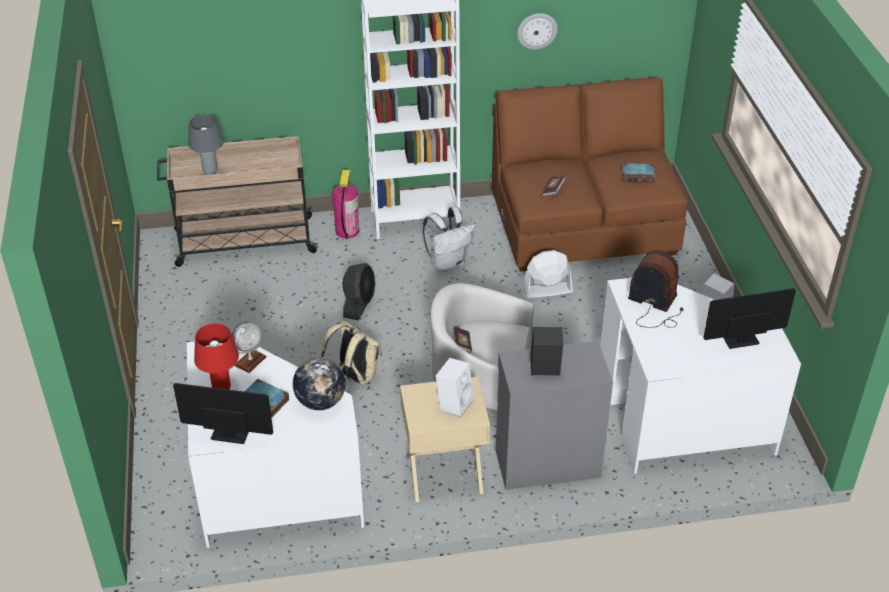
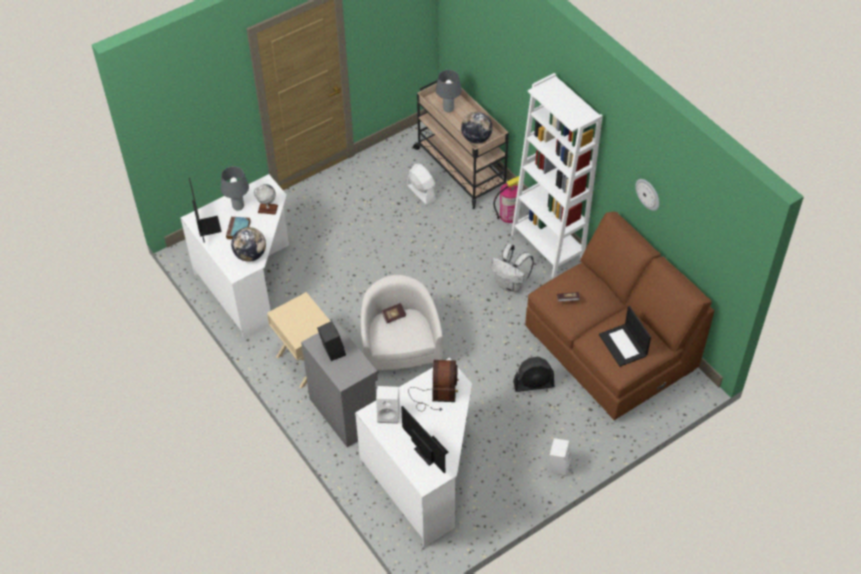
camera: 65 degrees right, 10 degrees up
red table lamp [194,323,239,390] -> grey table lamp [221,166,249,211]
beige backpack [321,320,382,385] -> none
black fan [342,263,375,320] -> black fan moved to [513,357,554,392]
white speaker [436,358,474,418] -> white speaker moved to [376,386,400,424]
white fan [523,250,573,298] -> white fan moved to [407,164,436,205]
book [622,163,655,183] -> laptop [599,306,651,367]
none -> globe [461,112,493,144]

